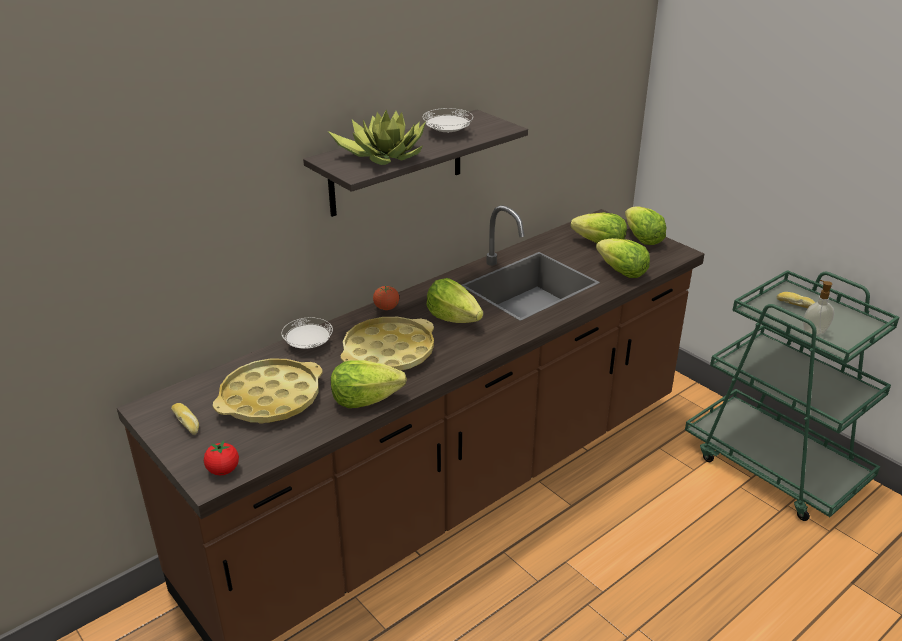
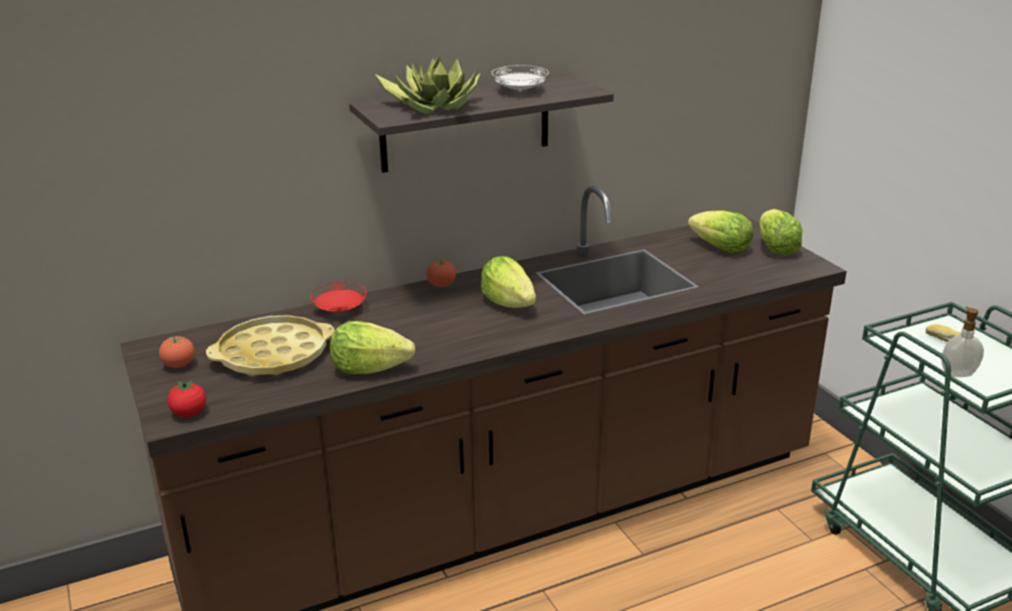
camera: 15 degrees right, 5 degrees down
bread [171,403,199,435] -> tomato [159,336,195,368]
white plate [281,317,333,349] -> red plate [310,282,367,312]
yellow tray [341,317,434,371] -> none
lettuce [596,238,650,278] -> none

